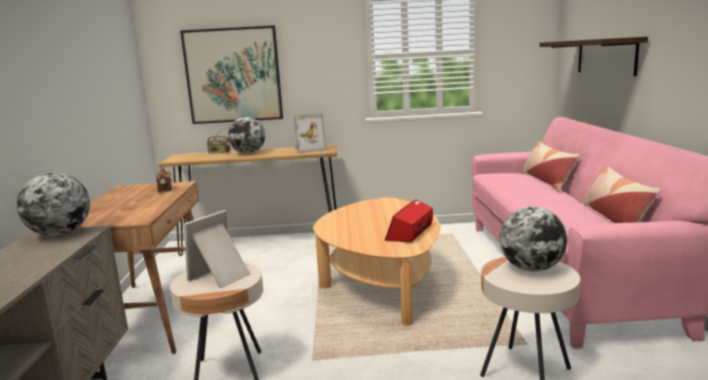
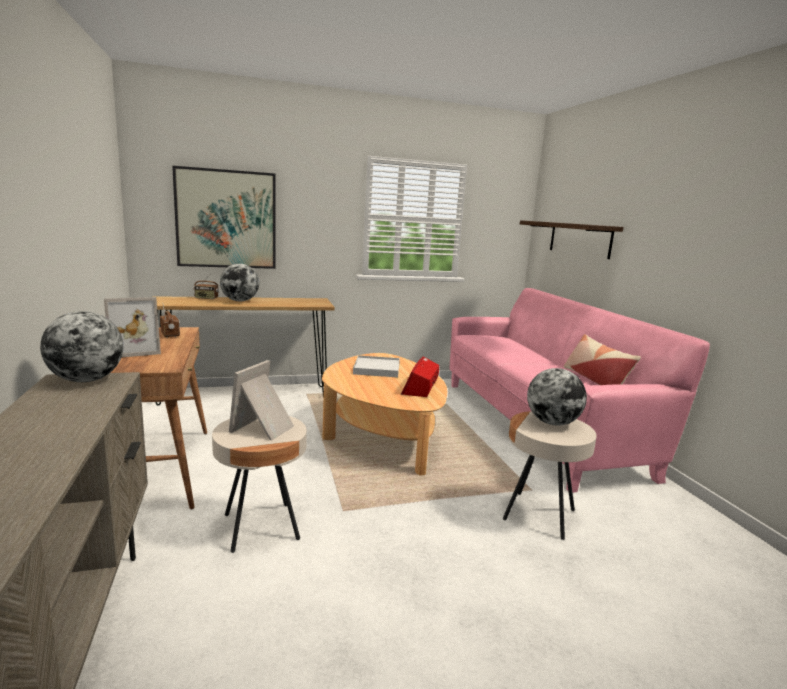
camera: 15 degrees left, 0 degrees up
picture frame [293,113,327,153] -> picture frame moved to [104,297,161,358]
pillow [522,142,580,192] -> none
none -> white tray [353,355,400,377]

